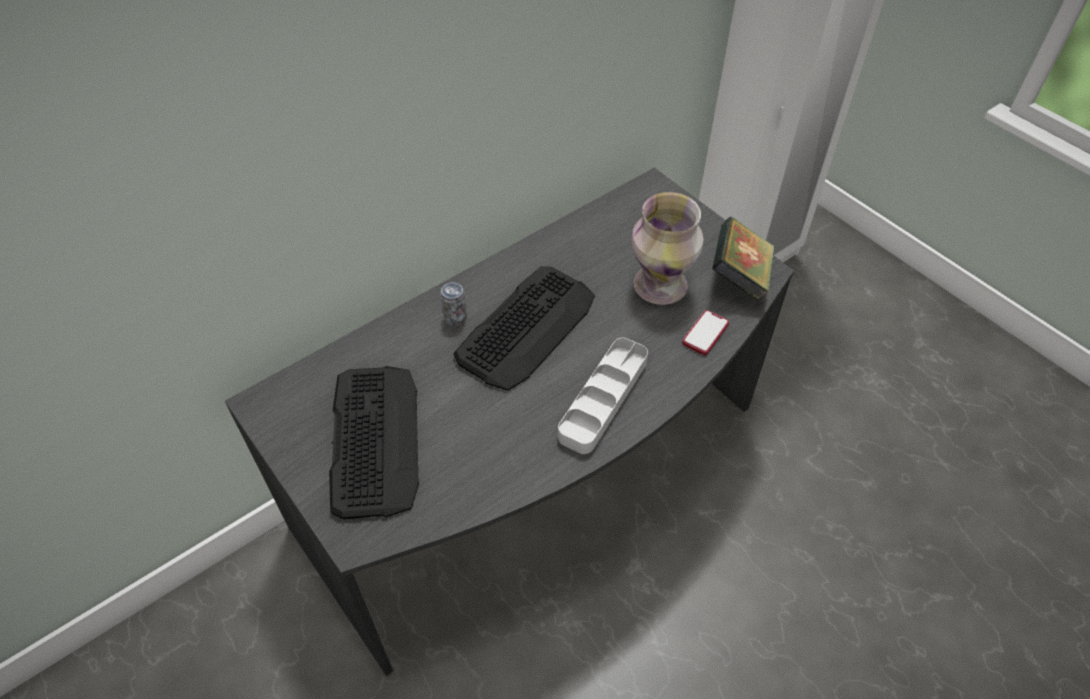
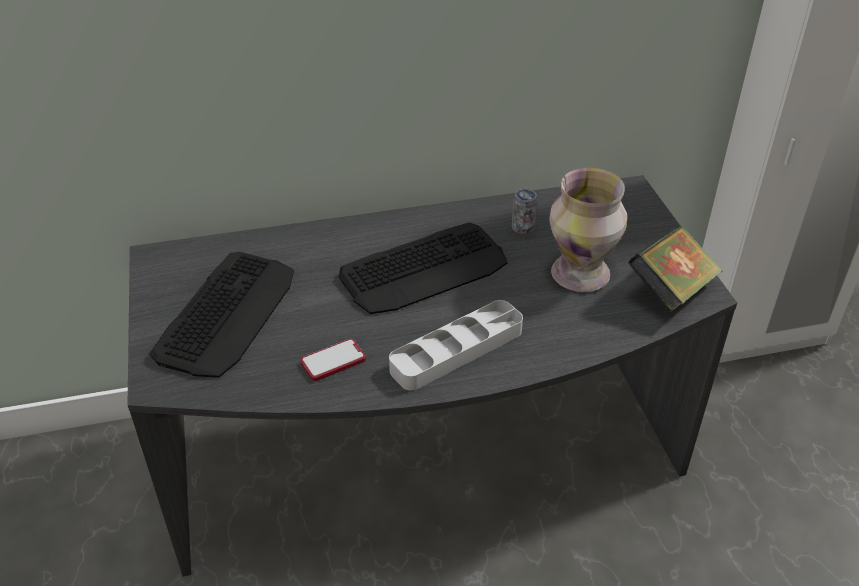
camera: 25 degrees right, 10 degrees down
can [441,282,467,326] -> can moved to [512,189,538,234]
phone [682,310,729,355] -> phone moved to [301,339,366,381]

